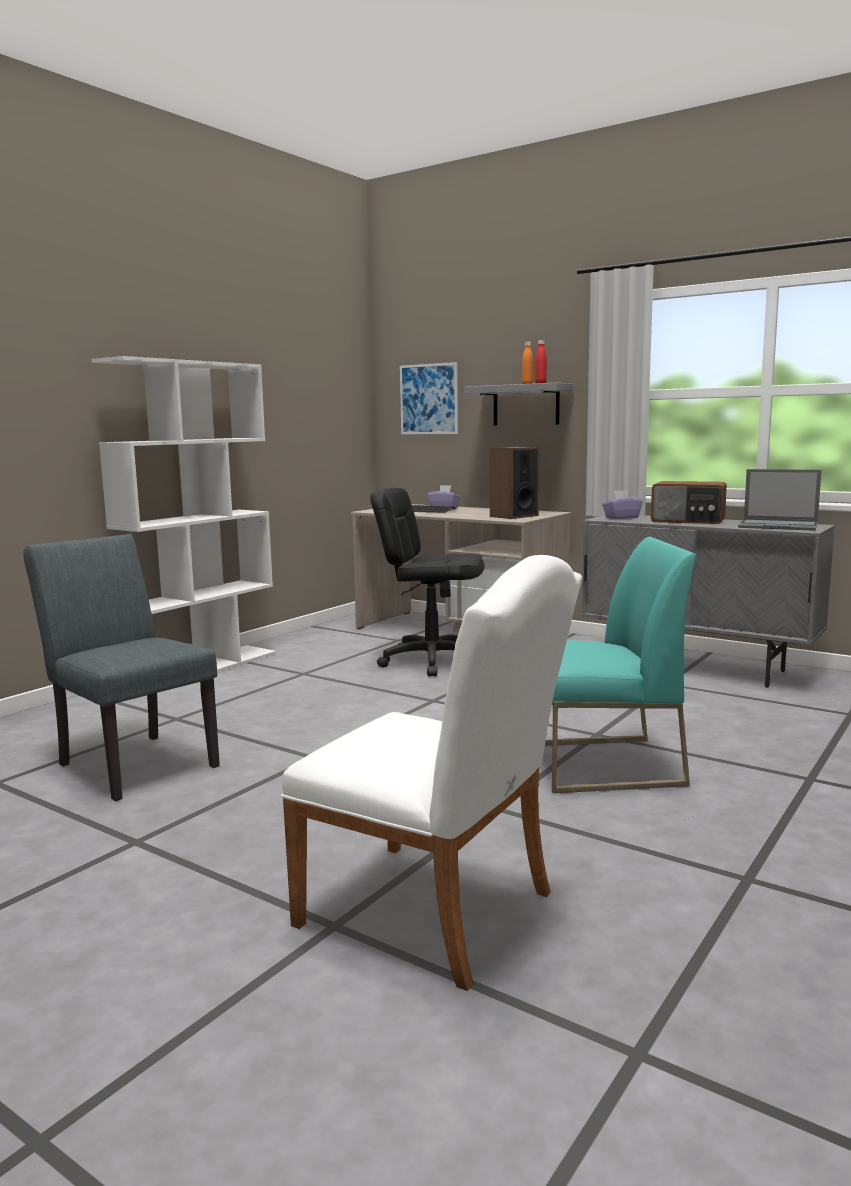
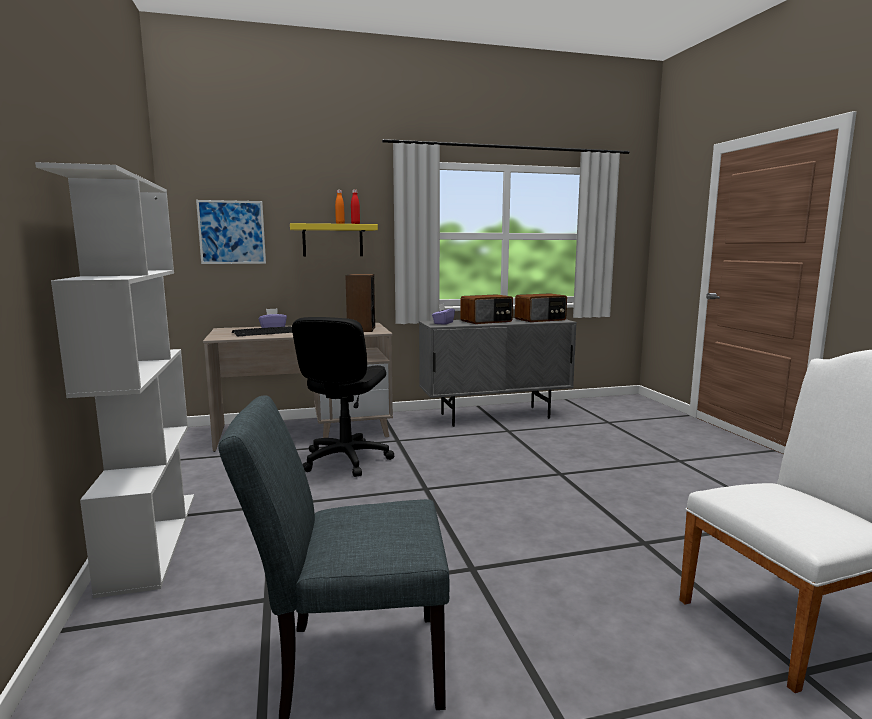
camera: 50 degrees left, 0 degrees up
black office chair [370,487,484,677] -> black office chair turned 45 degrees counterclockwise [292,317,394,477]
grey shelf [464,383,573,425] -> yellow shelf [290,223,378,257]
turquoise chair [545,537,696,793] -> none
laptop [738,469,822,531] -> radio [515,293,567,322]

